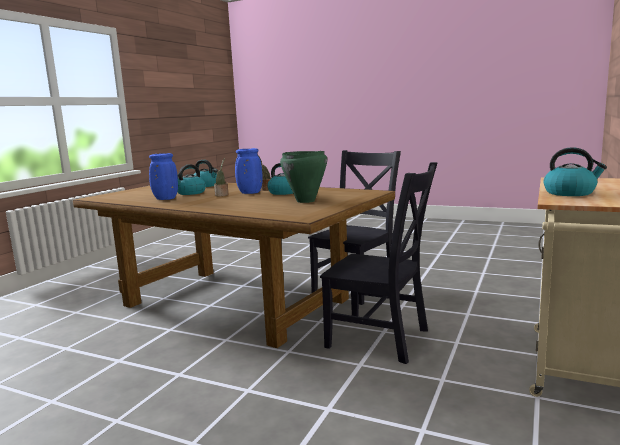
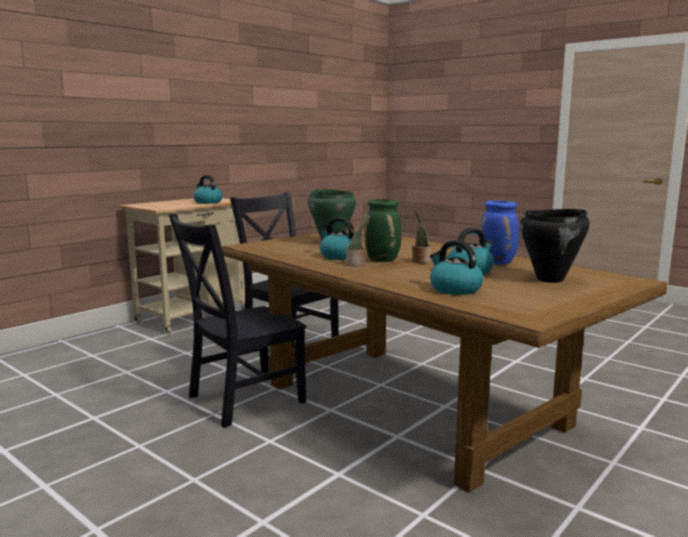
camera: 165 degrees left, 0 degrees up
blue vase [235,148,263,194] -> green vase [364,199,402,262]
none -> black cooking pot [520,209,590,283]

